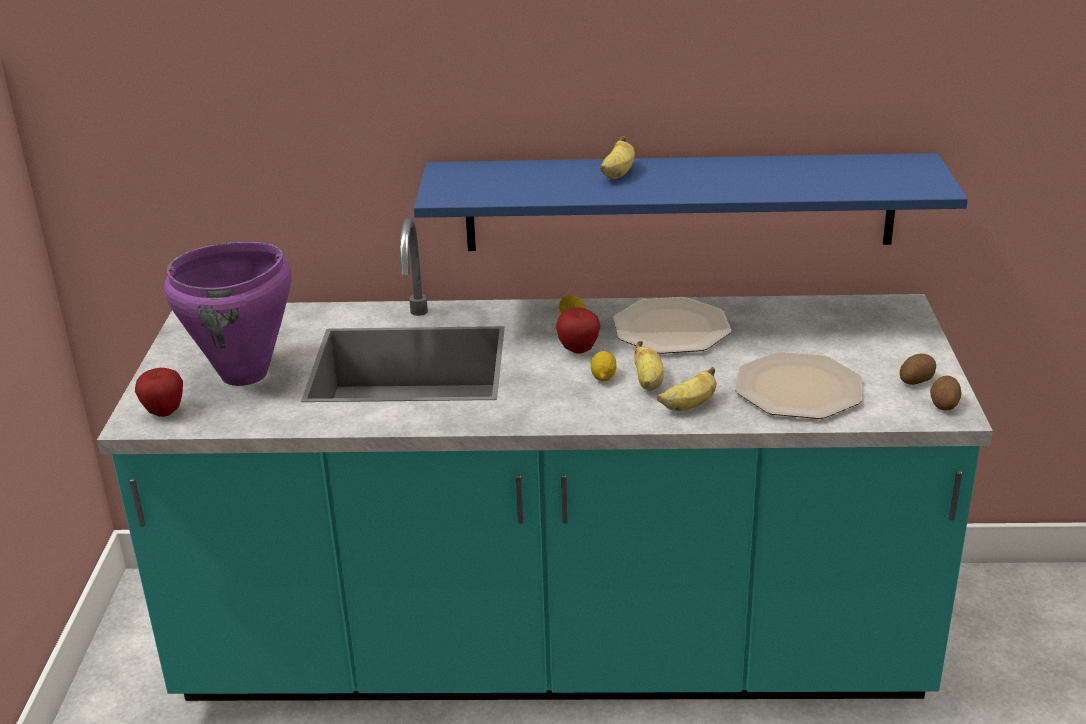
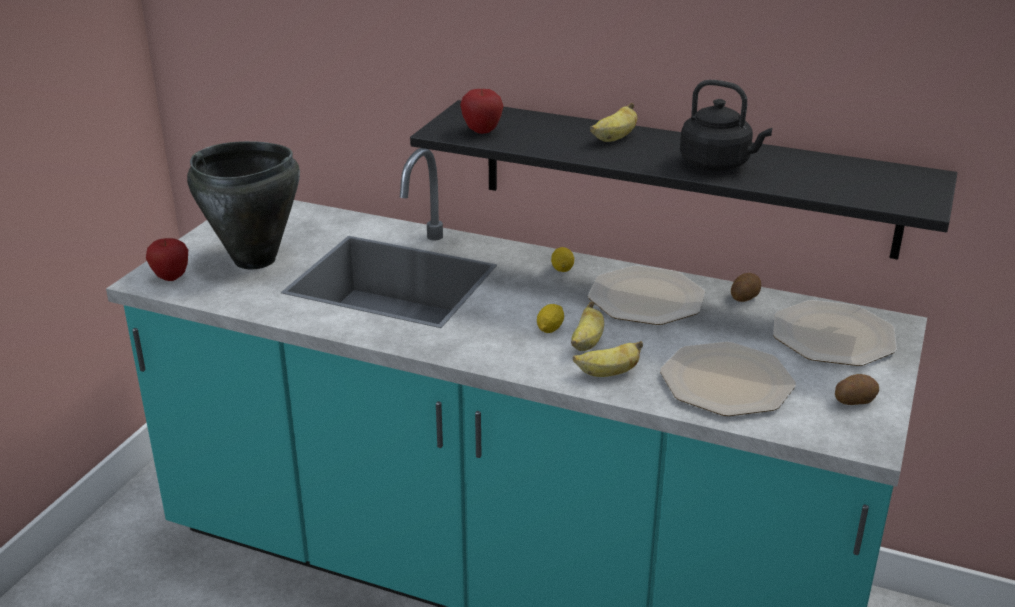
camera: 20 degrees right, 0 degrees up
purple cooking pot [164,242,292,386] -> black cooking pot [187,141,300,269]
blue shelf [414,153,968,251] -> black shelf [410,100,957,260]
apple [556,307,600,354] -> apple moved to [460,89,503,134]
potato [930,376,962,410] -> potato moved to [731,273,761,302]
none -> black kettle [680,80,772,171]
none -> plate [773,300,897,366]

